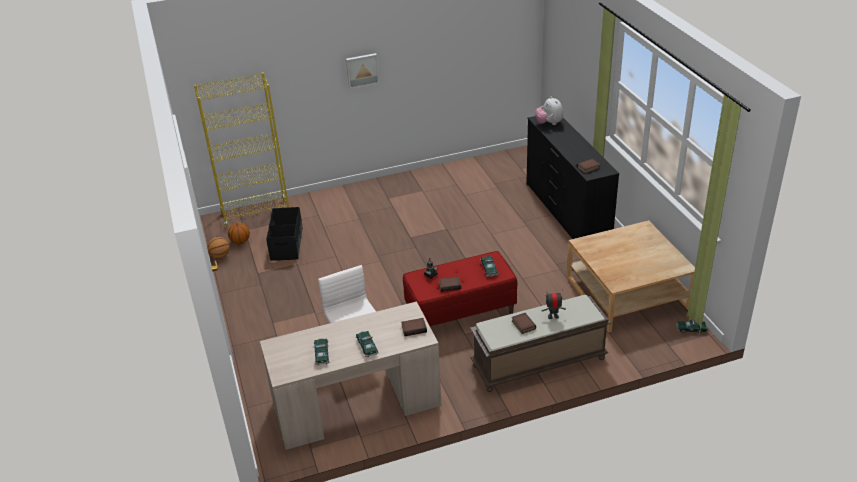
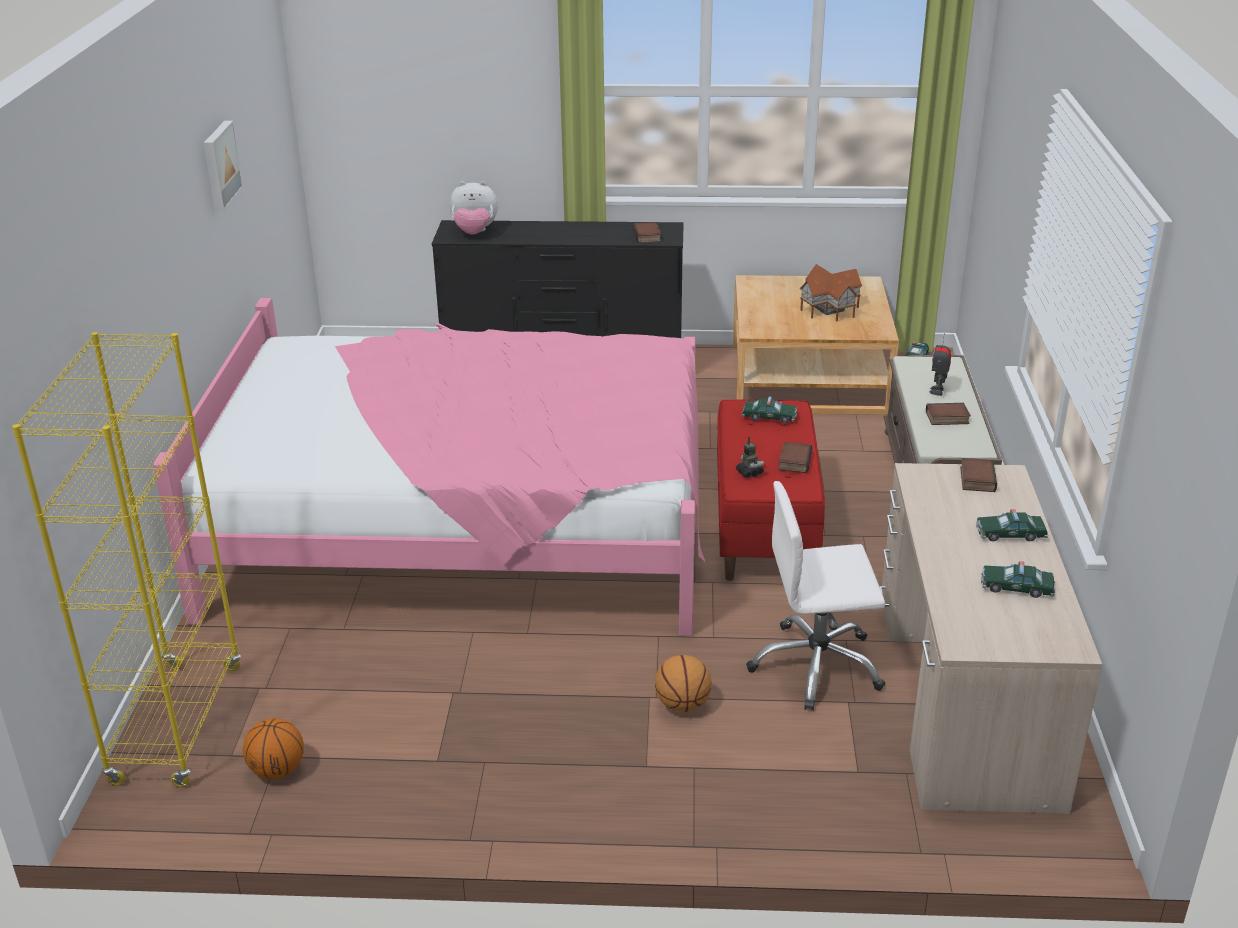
camera: 70 degrees left, 5 degrees down
basketball [207,237,230,259] -> basketball moved to [655,655,712,712]
black storage box [266,207,303,261] -> none
picture [346,53,379,89] -> picture moved to [204,120,243,212]
none -> pink bed [153,298,705,636]
none -> toy house [800,264,862,322]

